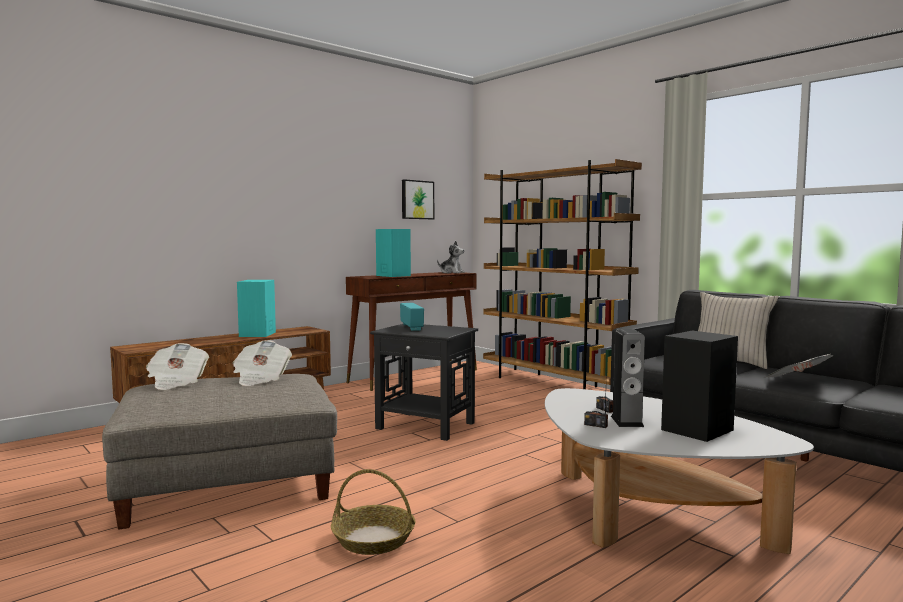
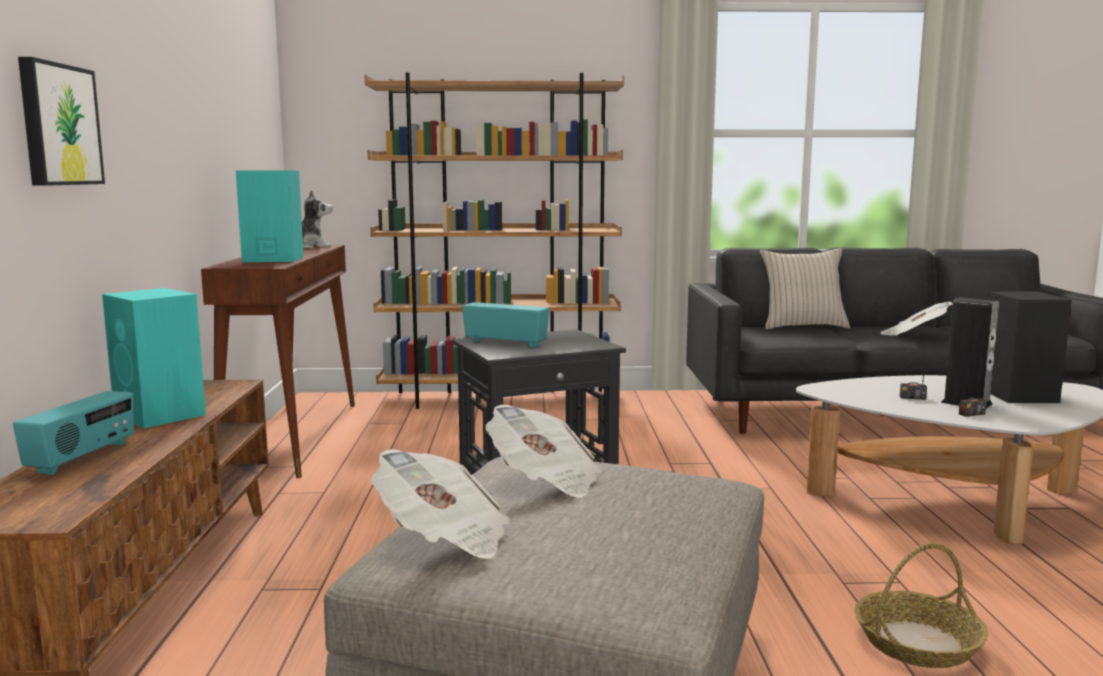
camera: 50 degrees left, 5 degrees up
picture [402,179,434,219] -> picture moved to [18,57,105,186]
none -> radio [13,391,134,475]

